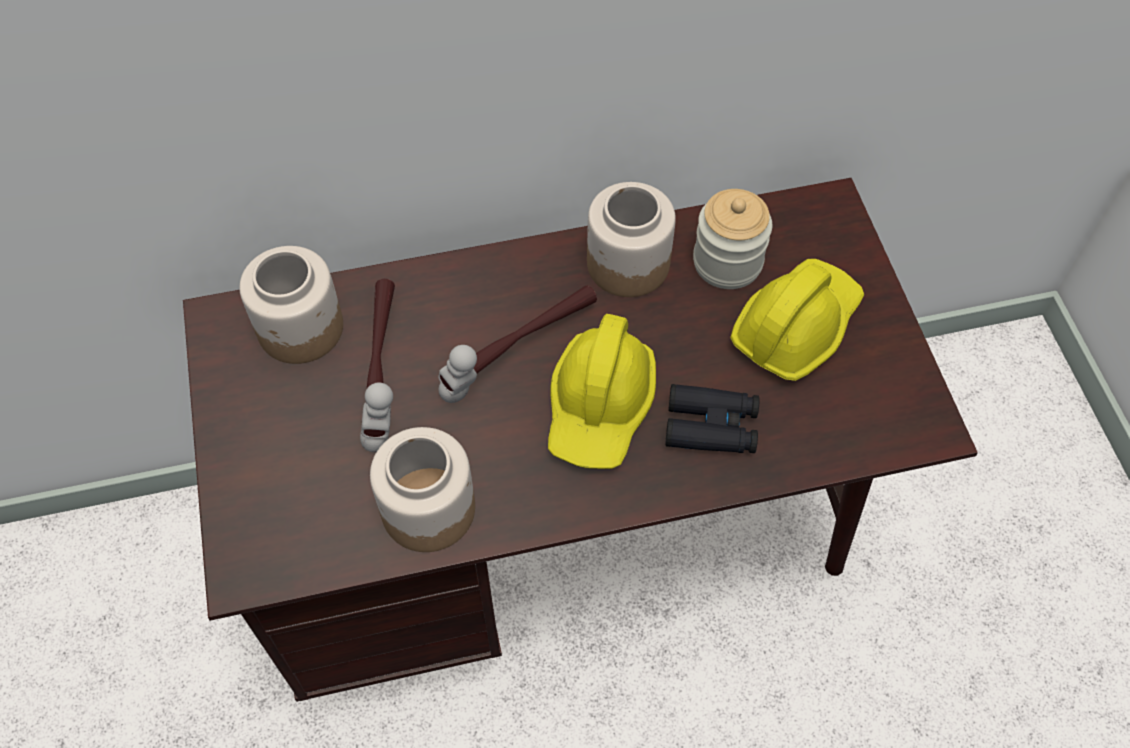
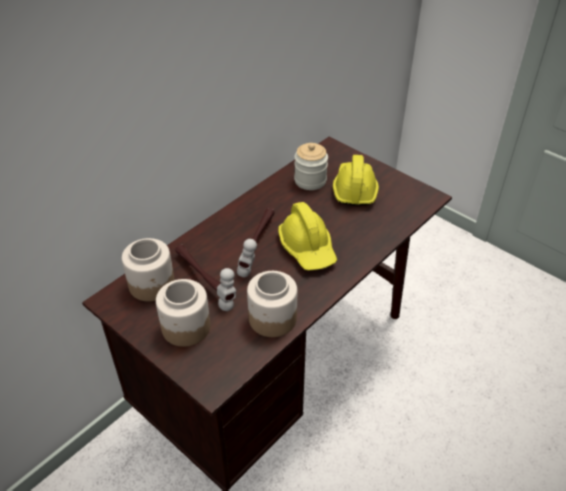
camera: 35 degrees left, 15 degrees down
jar [587,182,676,297] -> jar moved to [156,279,210,347]
black binoculars [665,384,760,453] -> none

